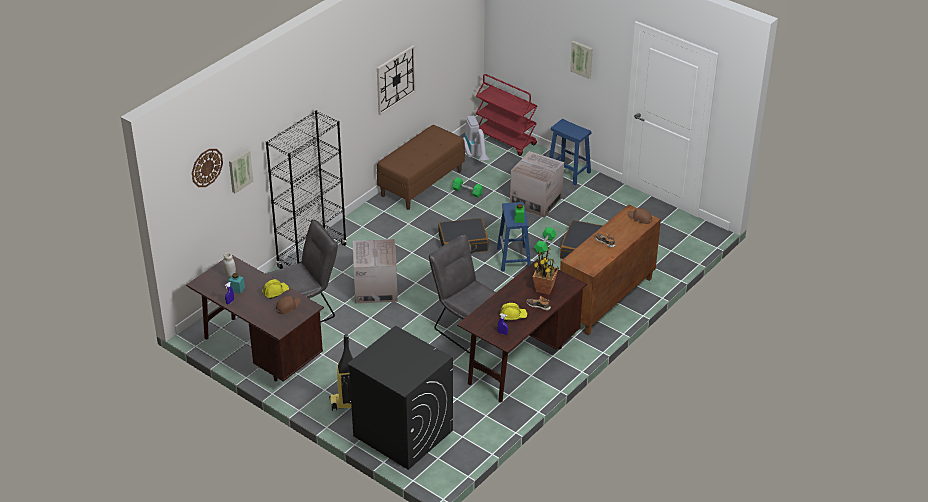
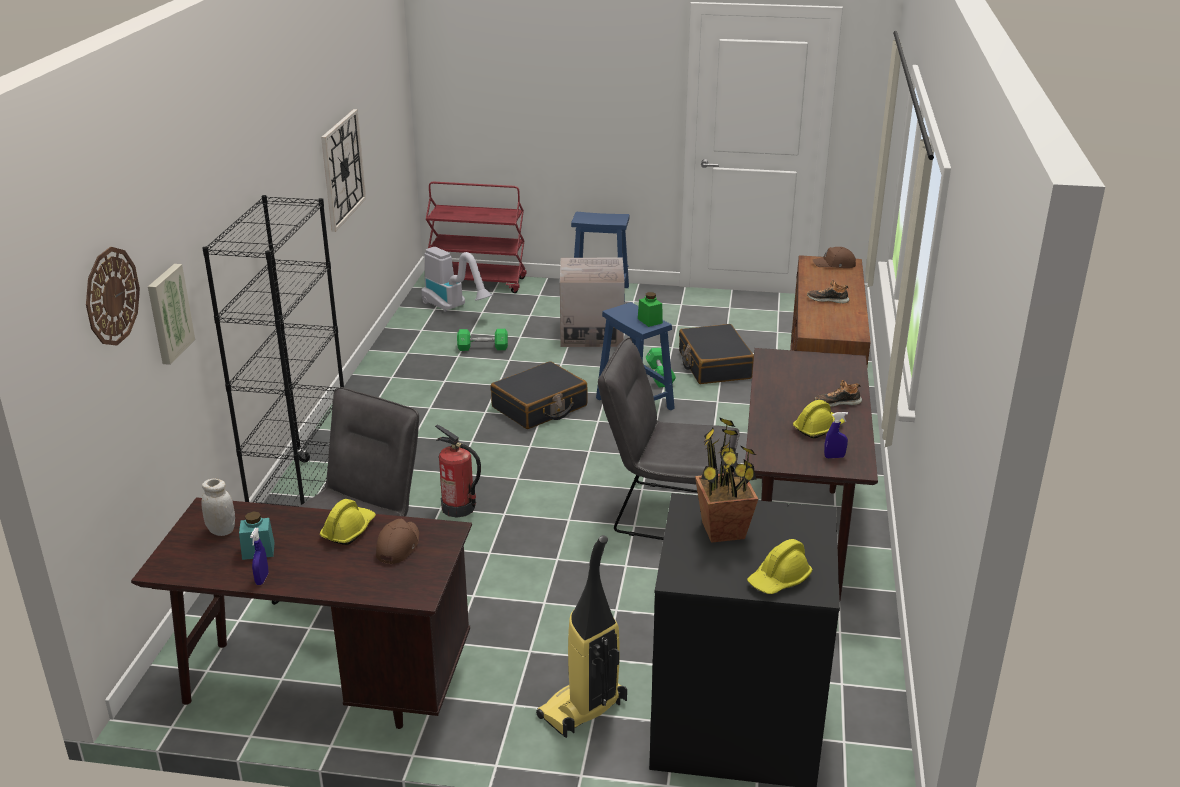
camera: 30 degrees left, 10 degrees down
cardboard box [353,239,398,304] -> fire extinguisher [435,425,481,518]
brown bench [377,125,465,210] -> none
potted plant [533,247,559,295] -> potted plant moved to [695,417,758,543]
picture [570,41,593,79] -> none
none -> yellow hard hat [747,539,813,594]

